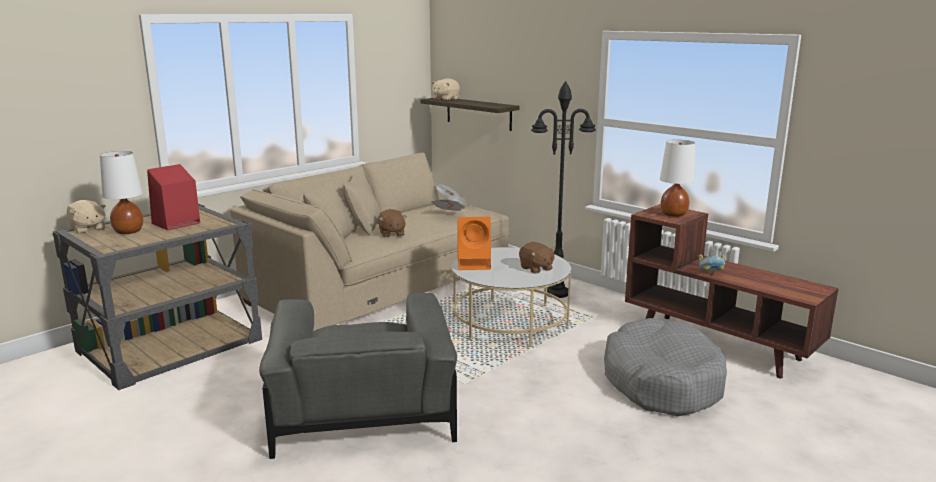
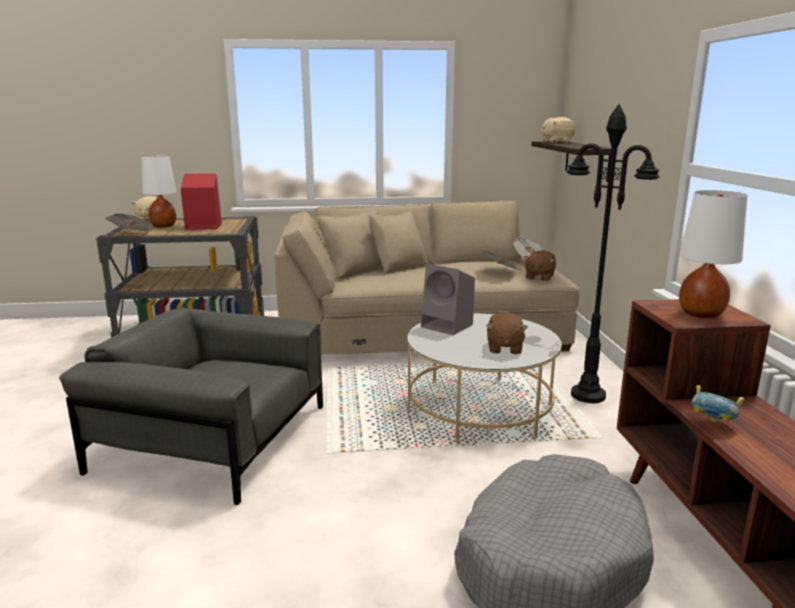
camera: 40 degrees right, 0 degrees up
grey armchair [259,293,457,459] -> grey armchair turned 75 degrees clockwise [59,308,323,505]
brown plush toy [378,209,407,238] -> brown plush toy moved to [524,250,556,281]
orange speaker [457,217,491,270] -> grey speaker [421,264,475,335]
none -> newspaper [105,214,152,231]

